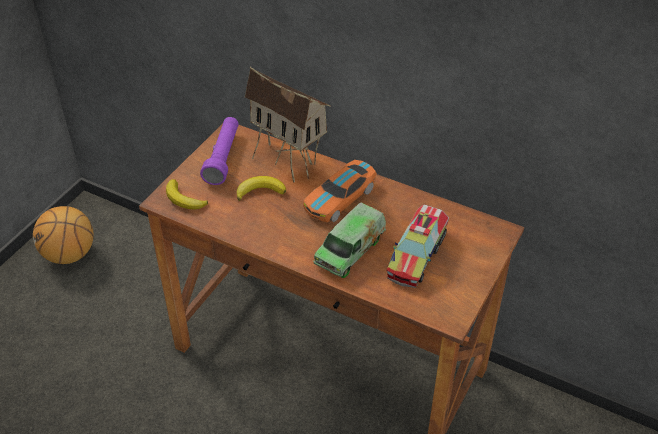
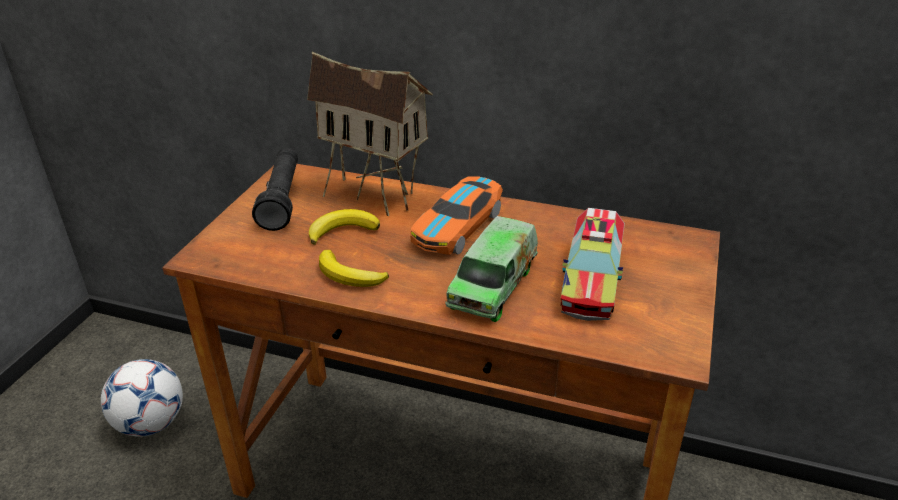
camera: 10 degrees left, 10 degrees down
basketball [33,206,94,264] -> none
banana [166,179,208,209] -> banana moved to [319,250,389,287]
purple flashlight [200,117,239,185] -> black flashlight [252,148,298,231]
none -> football [101,359,183,437]

